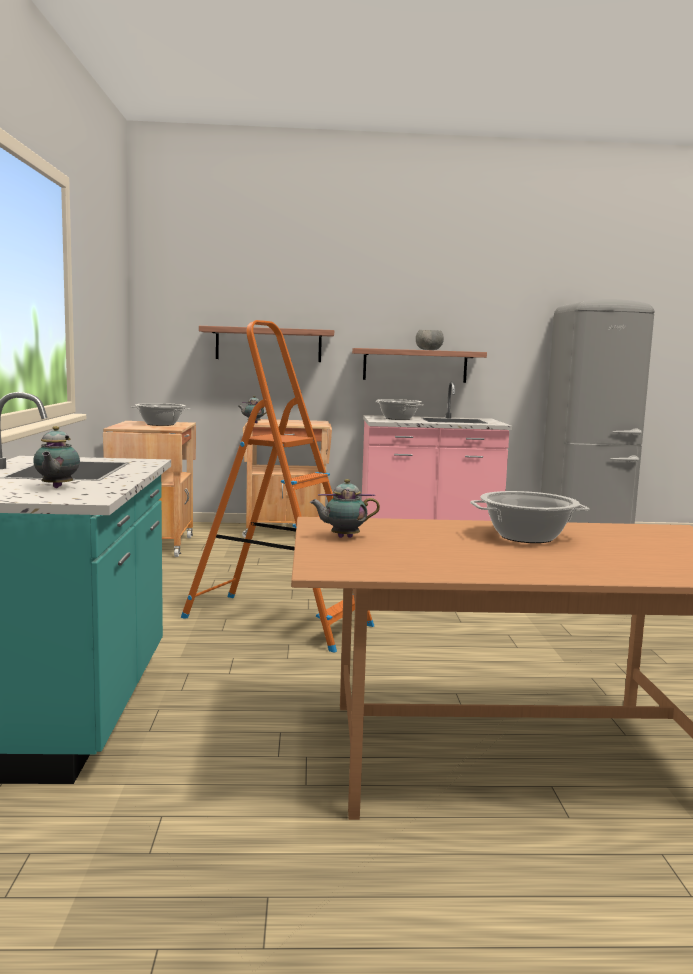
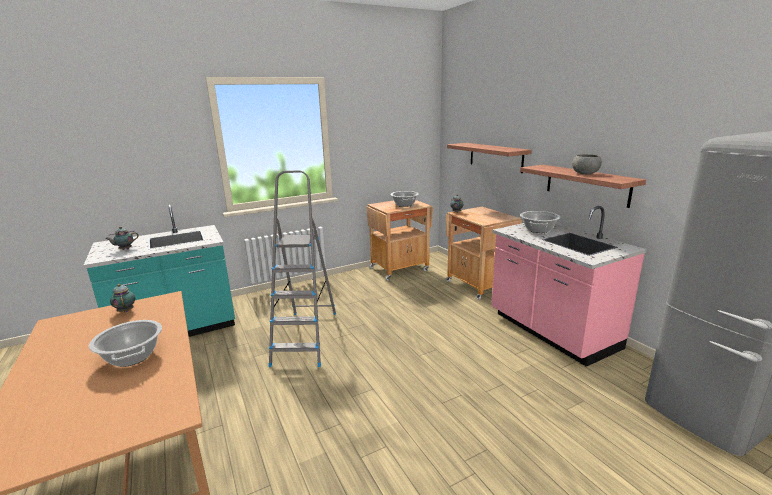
camera: 65 degrees right, 10 degrees up
orange step ladder [181,320,374,652] -> grey step ladder [269,170,336,367]

